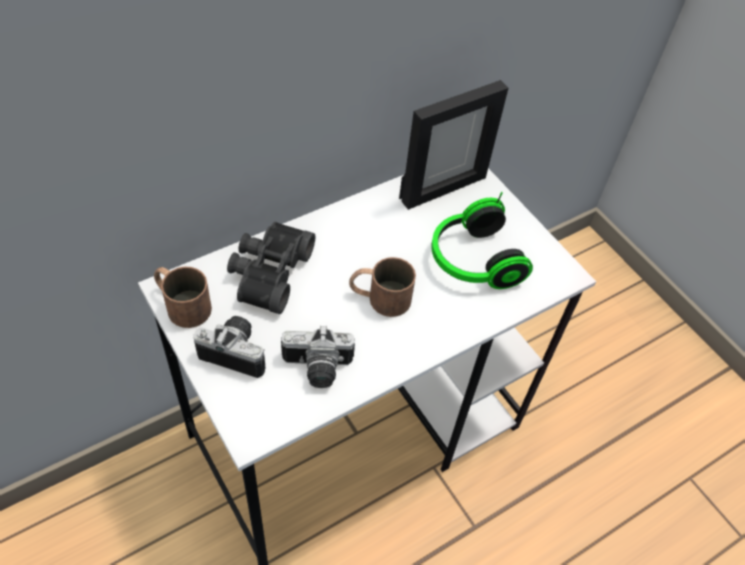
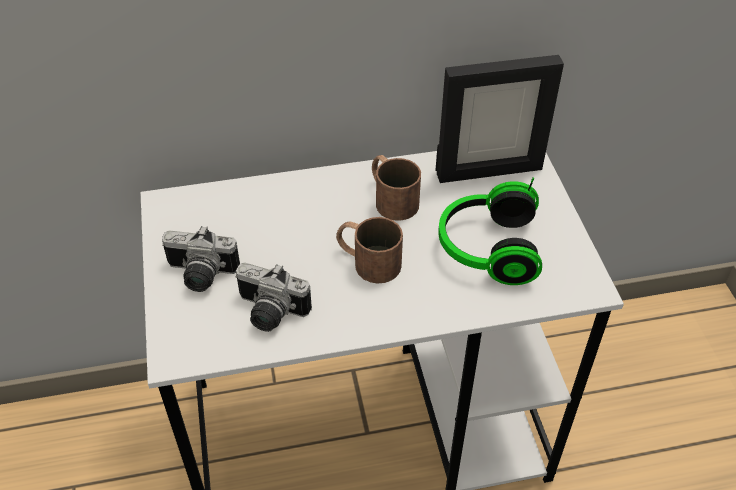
camera: 25 degrees right, 5 degrees down
brown mug [154,267,212,328] -> brown mug moved to [372,155,421,221]
camera [193,316,266,378] -> camera turned 150 degrees clockwise [162,226,240,292]
black binoculars [227,222,315,314] -> none

